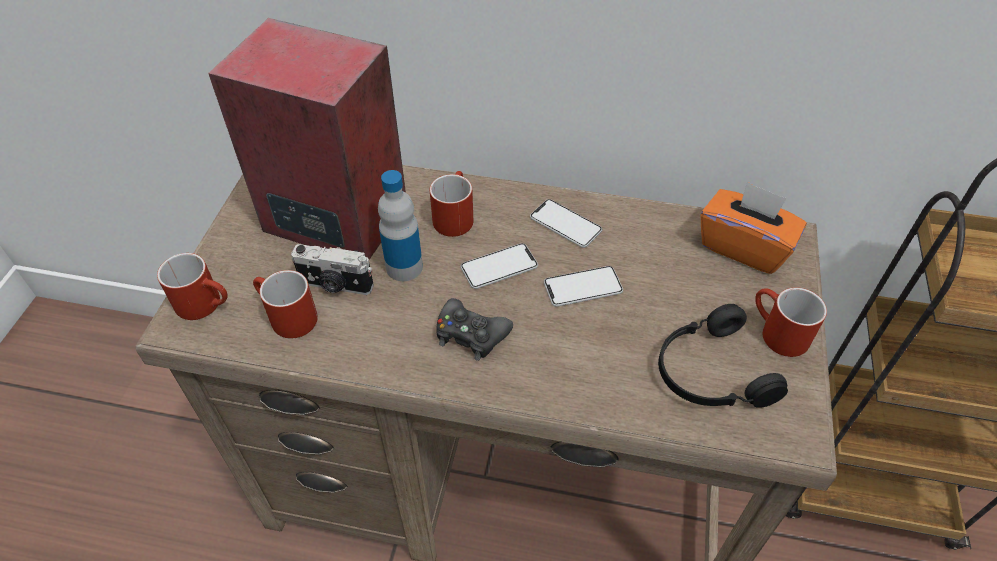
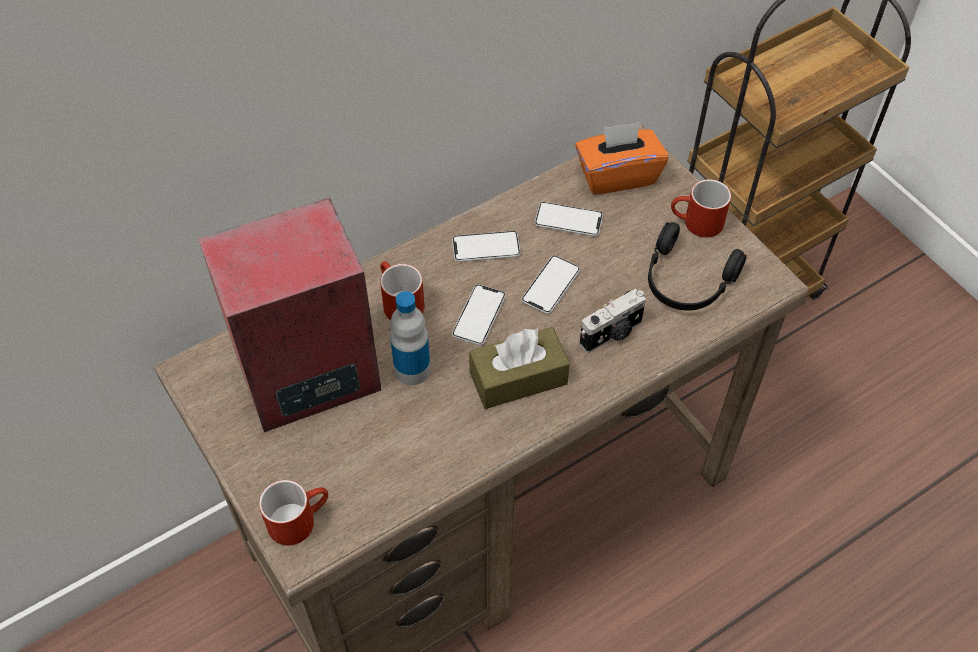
camera: 45 degrees left, 5 degrees up
red mug [253,270,318,338] -> none
camera [291,244,374,295] -> camera moved to [579,289,646,353]
black game controller [436,298,513,361] -> brown tissue box [469,327,570,409]
none -> phone [534,202,603,236]

